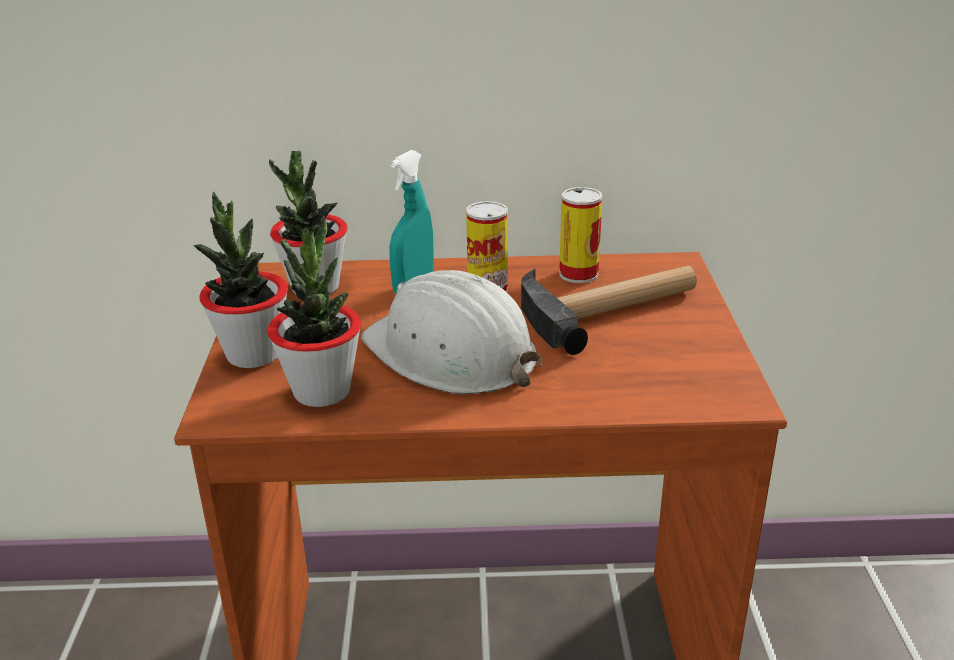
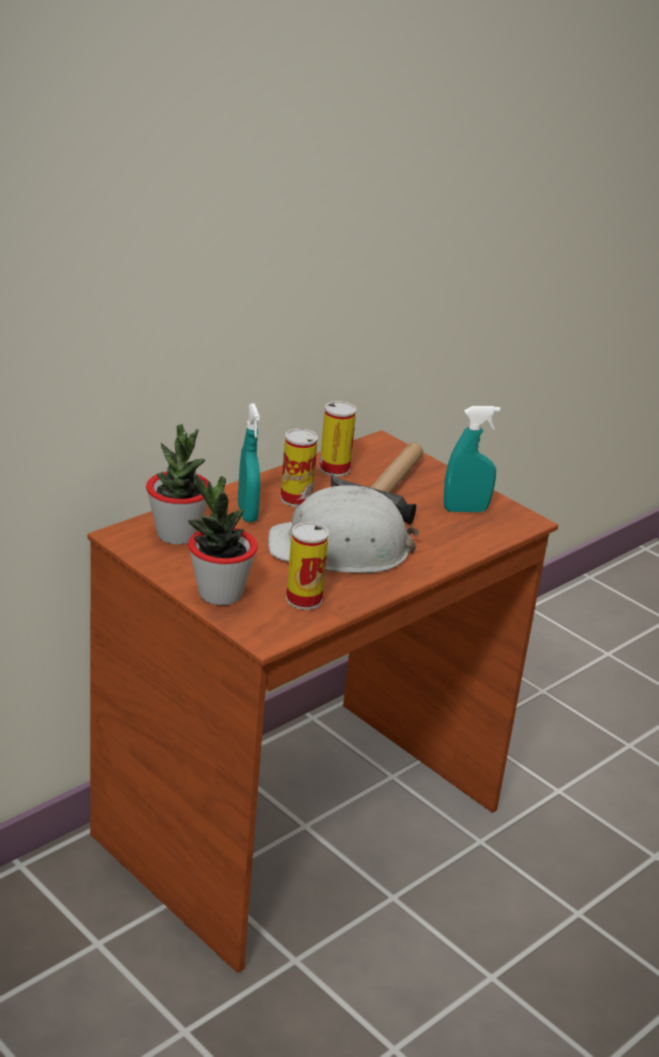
camera: 45 degrees left, 0 degrees up
potted plant [267,216,361,407] -> can [286,522,329,610]
none -> turquoise spray bottle [444,406,501,512]

